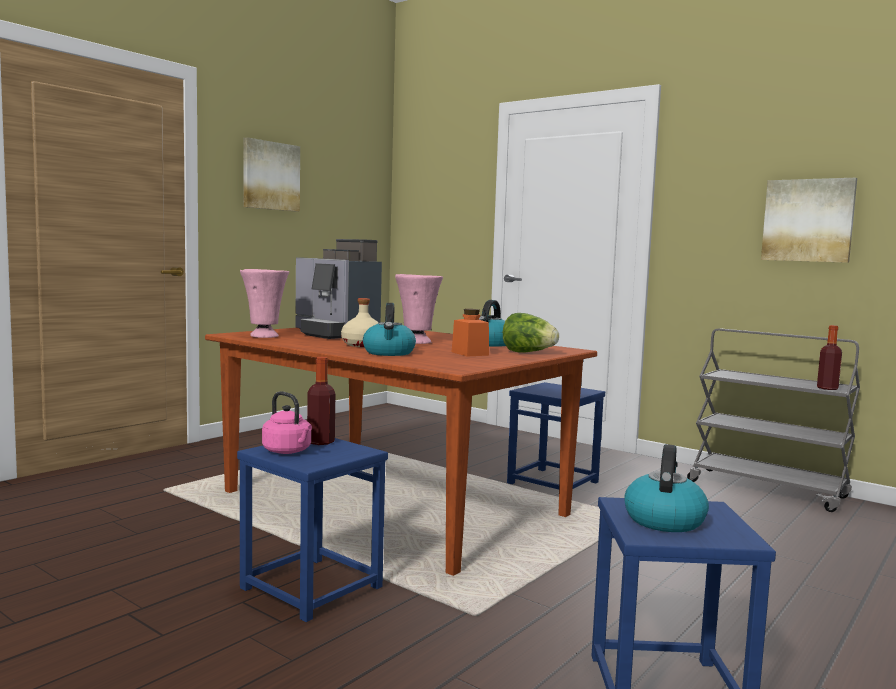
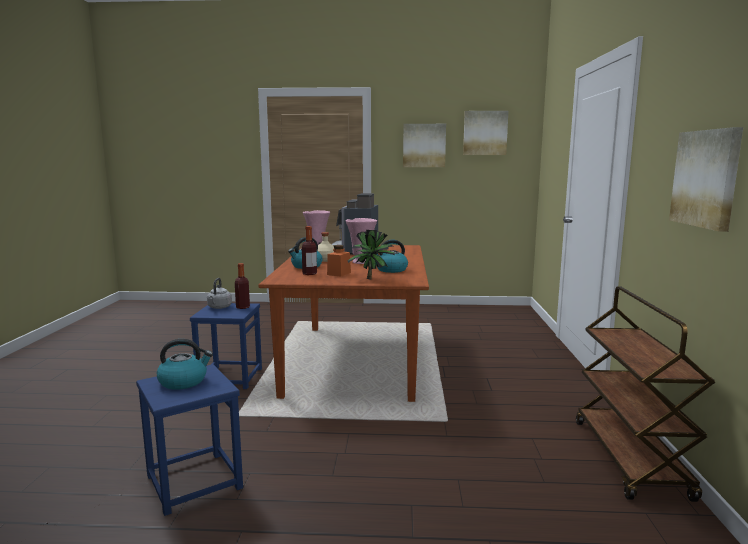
camera: 55 degrees right, 5 degrees up
pink kettle [262,391,312,454] -> grey kettle [207,278,232,309]
lettuce [503,313,559,353] -> potted plant [347,230,395,280]
blue stool [507,382,605,490] -> none
grey cart [687,328,860,512] -> brown cart [576,287,715,502]
bottle [817,325,842,390] -> bottle moved to [302,226,317,275]
none -> picture [463,111,508,155]

